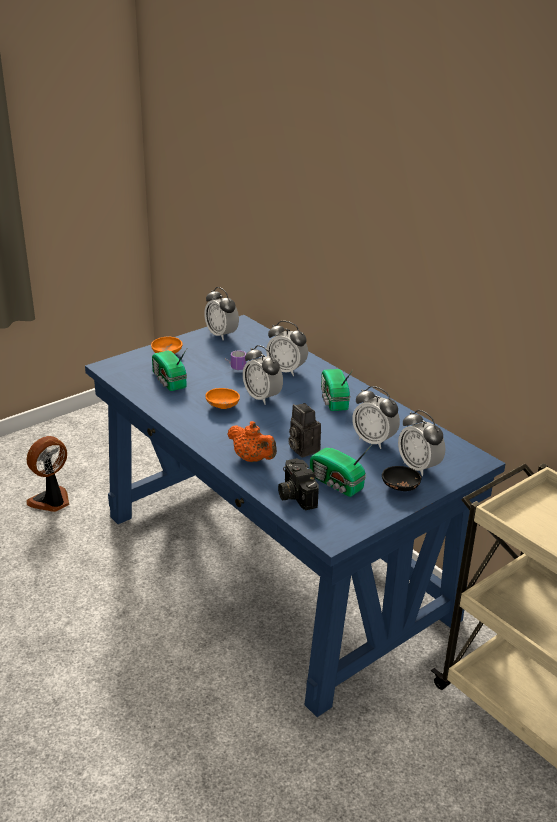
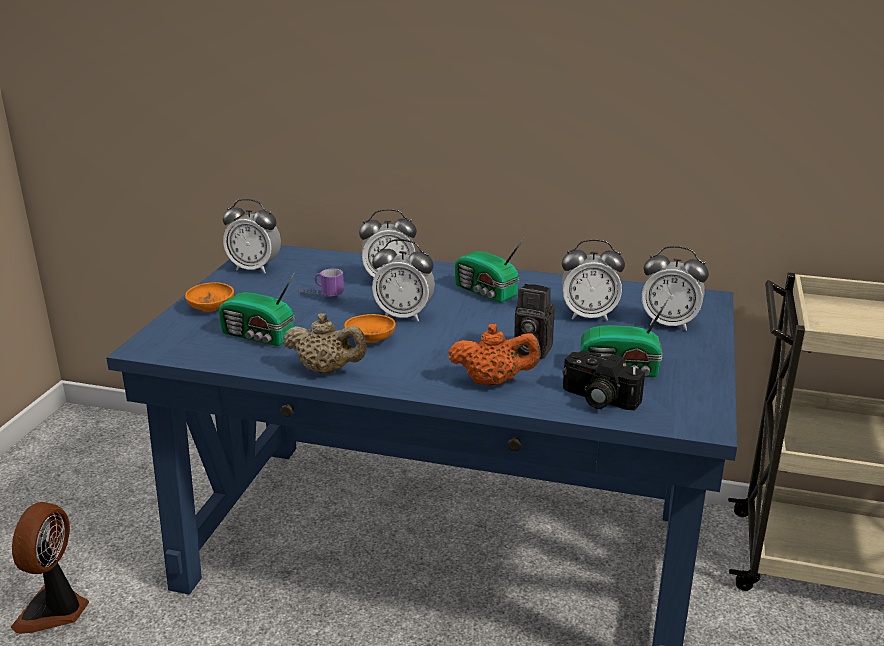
camera: 35 degrees left, 5 degrees down
black bowl [382,466,421,491] -> none
none -> beige teapot [283,313,367,374]

